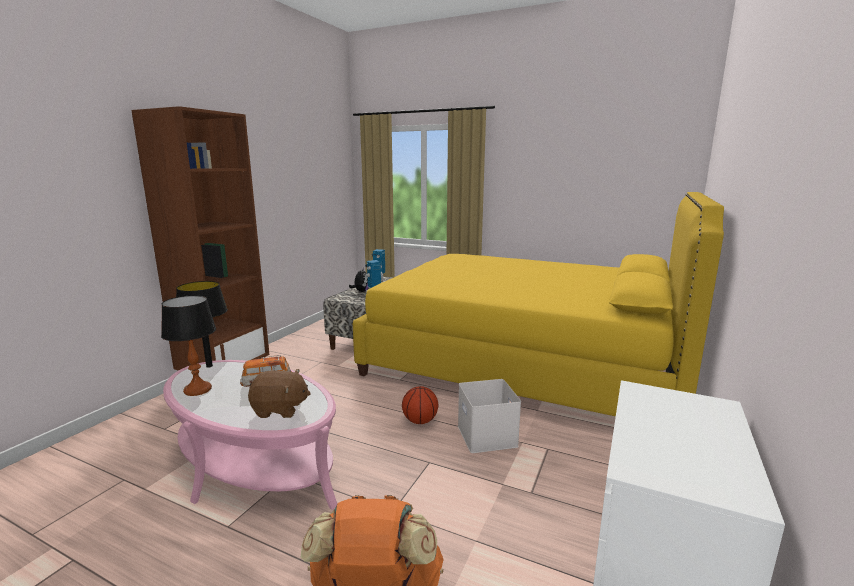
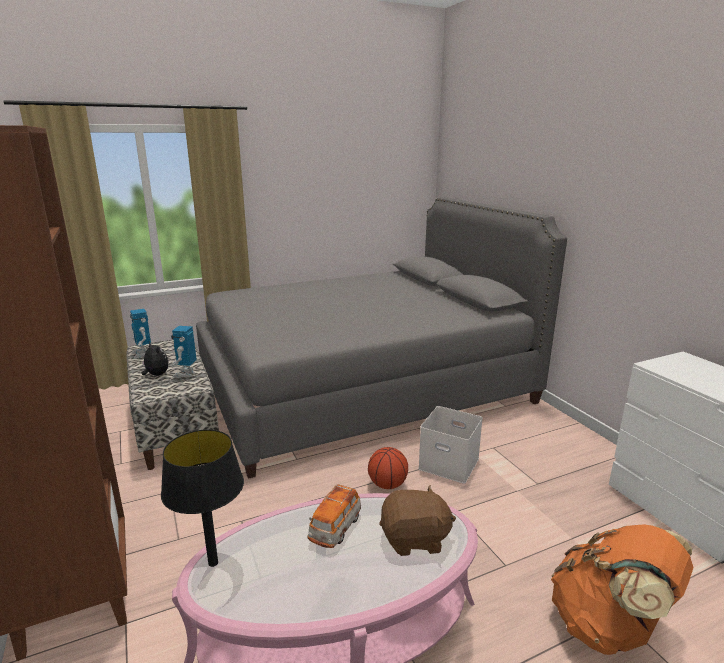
camera: 50 degrees left, 5 degrees up
table lamp [161,295,216,396] -> none
brown plush toy [248,369,311,418] -> brown plush toy turned 45 degrees clockwise [379,485,456,556]
yellow bed [353,192,724,416] -> grey bed [196,197,567,479]

